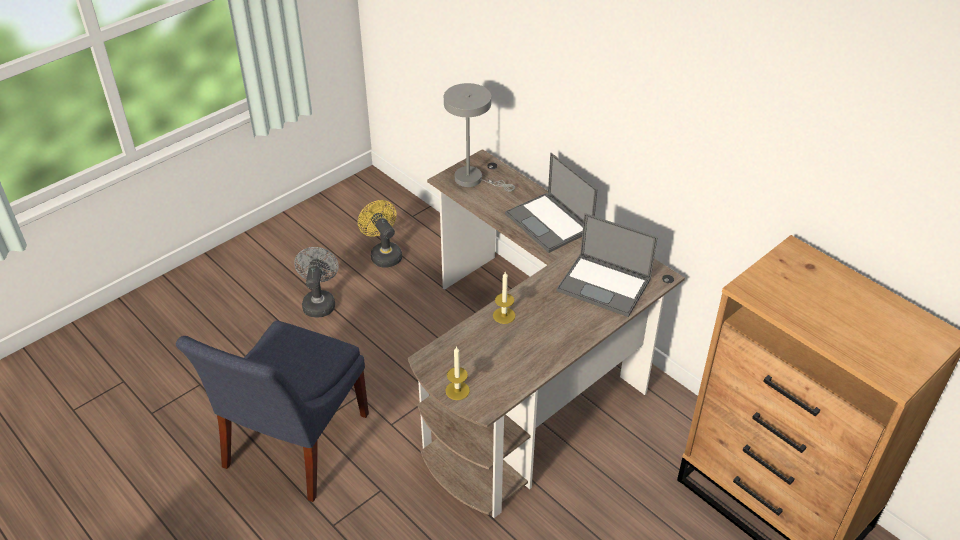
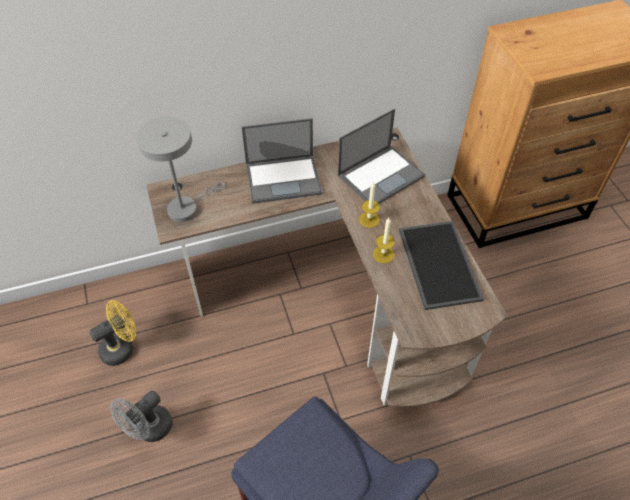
camera: 65 degrees left, 10 degrees up
grey fan [294,247,339,318] -> grey fan turned 75 degrees counterclockwise [110,391,173,442]
yellow fan [358,200,402,268] -> yellow fan turned 150 degrees clockwise [89,300,136,366]
candle [445,346,470,400] -> candle moved to [359,182,380,228]
none -> tray [399,221,484,310]

